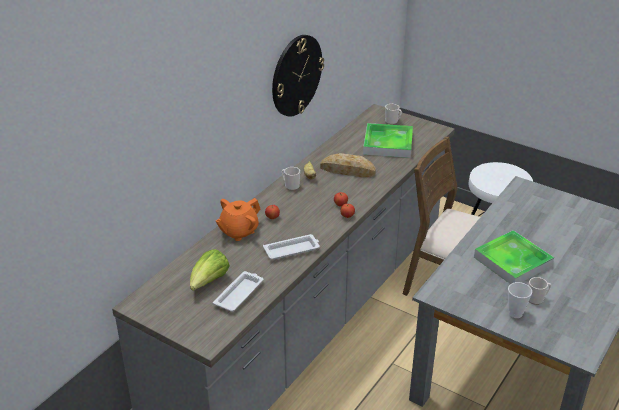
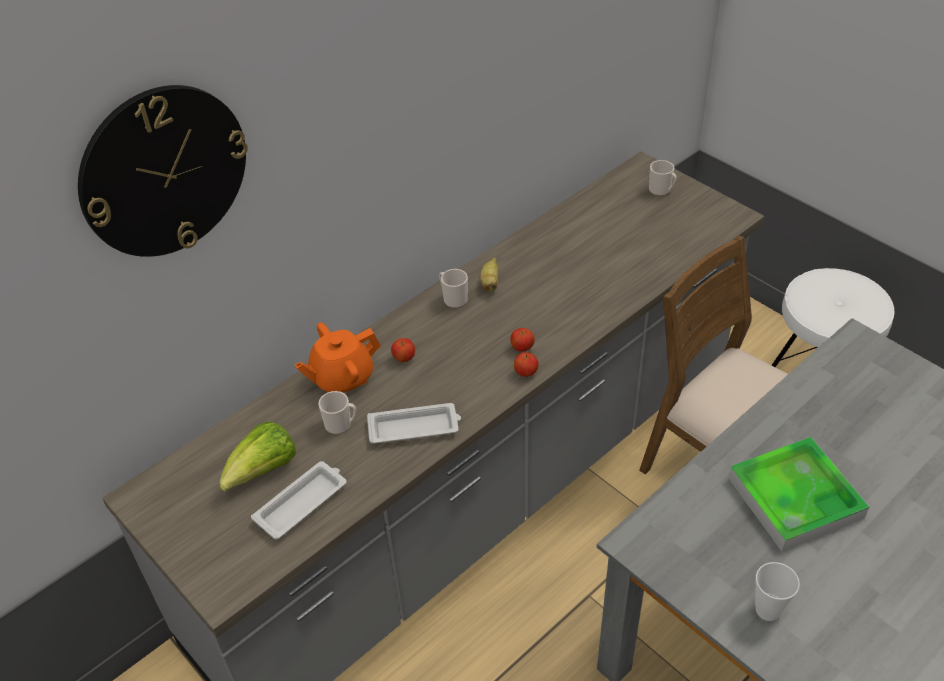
camera: 15 degrees right, 10 degrees up
wall clock [272,35,324,117] -> wall clock moved to [78,85,248,257]
bread [320,153,376,177] -> none
tray [363,123,413,158] -> none
mug [528,277,551,305] -> mug moved to [318,391,356,435]

